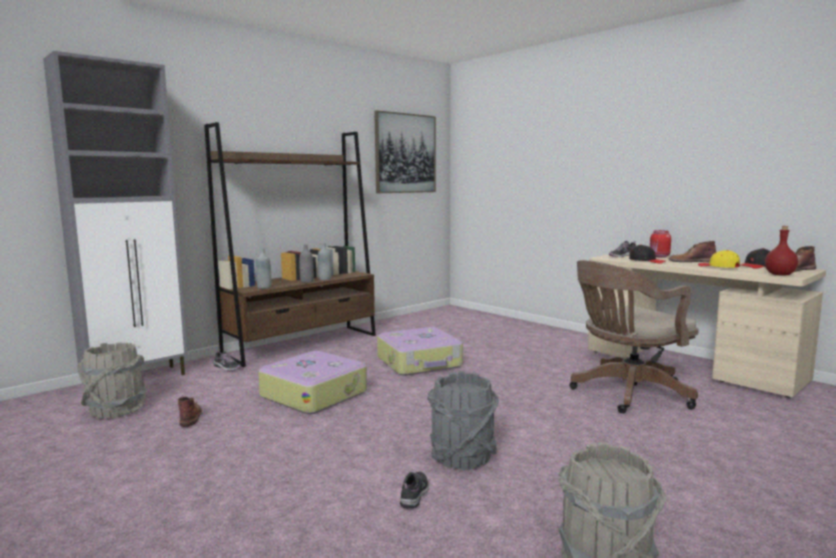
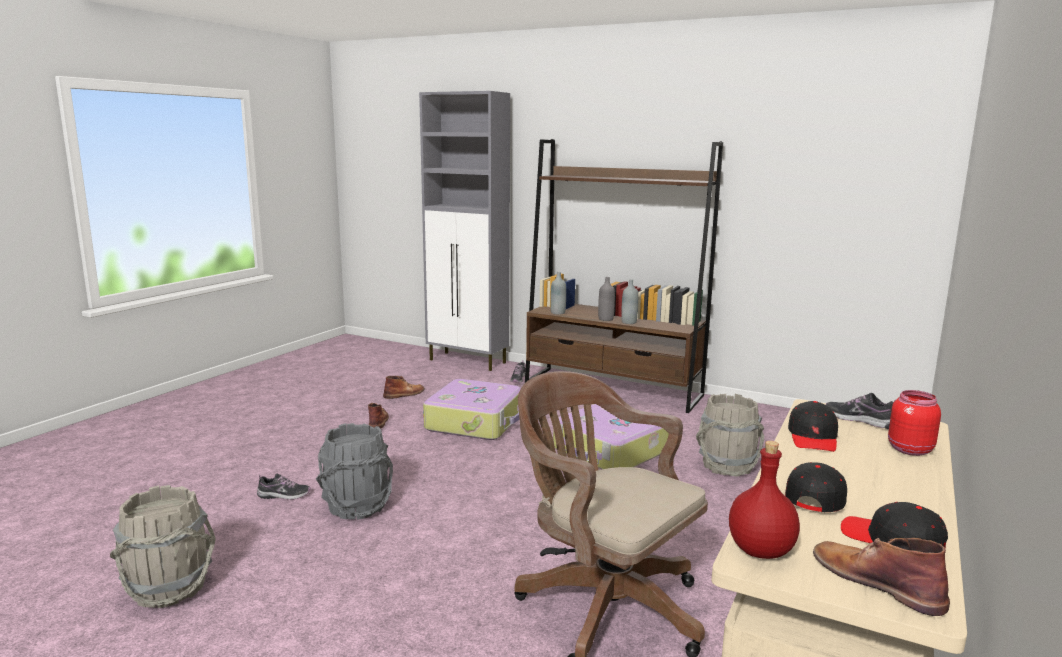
camera: 70 degrees right, 5 degrees up
grey bucket [77,342,146,419] -> grey bucket moved to [696,394,764,477]
picture [374,110,436,193] -> none
brown boot [669,241,716,262] -> brown boot moved to [368,403,389,429]
yellow cap [698,250,740,268] -> black cap [785,462,847,512]

